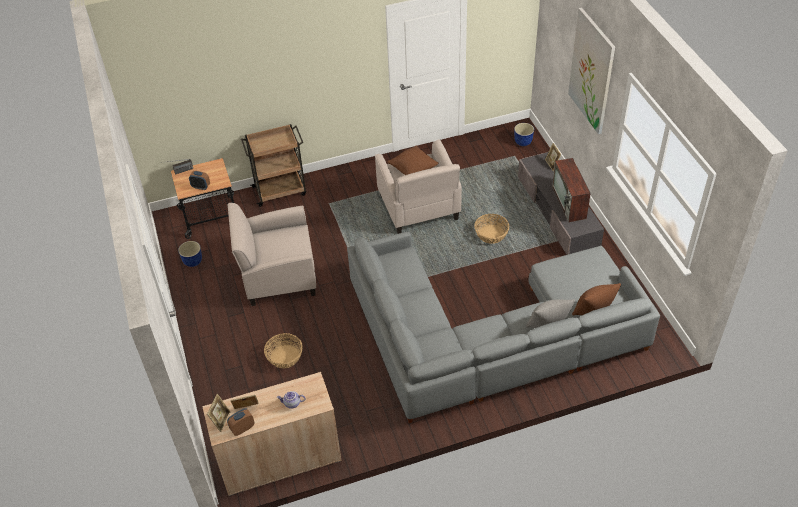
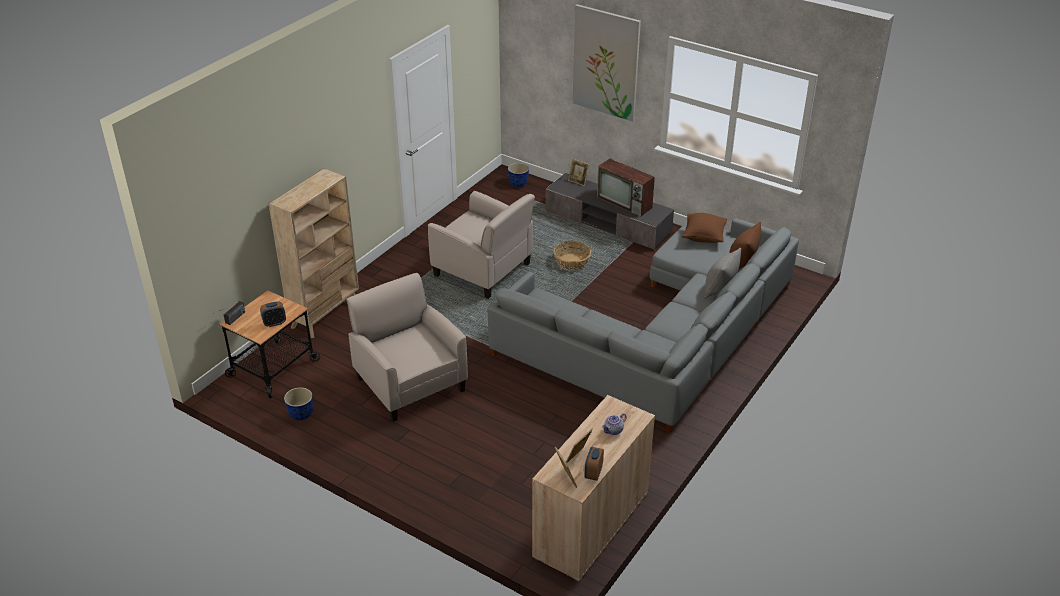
camera: 40 degrees left, 10 degrees down
beige armchair [227,203,316,306] -> beige armchair turned 105 degrees clockwise [346,273,468,422]
brown cart [241,124,306,207] -> beige bookcase [269,168,359,338]
basket [264,333,303,368] -> none
brown pillow [388,146,439,175] -> brown pillow moved to [682,213,727,243]

